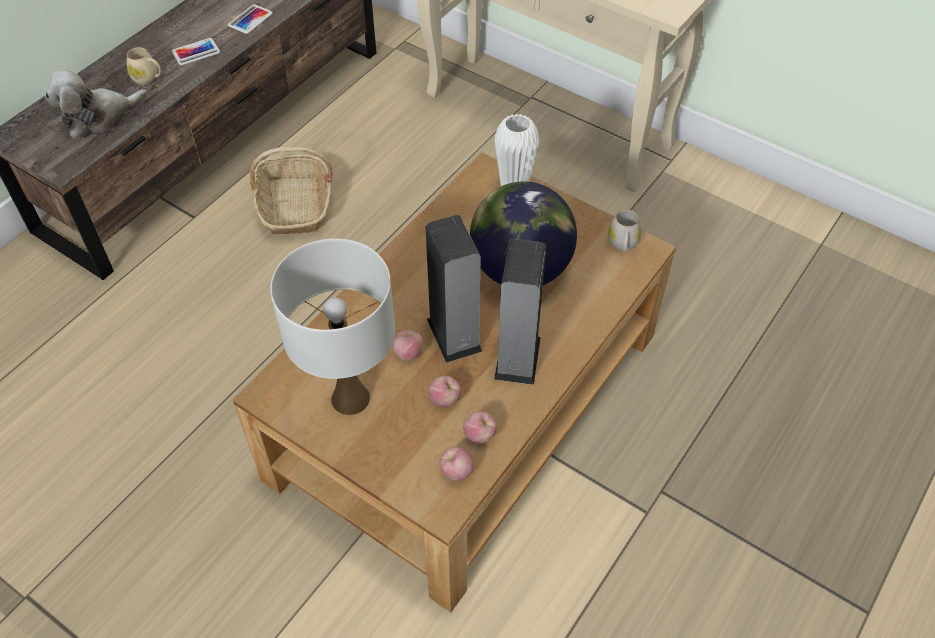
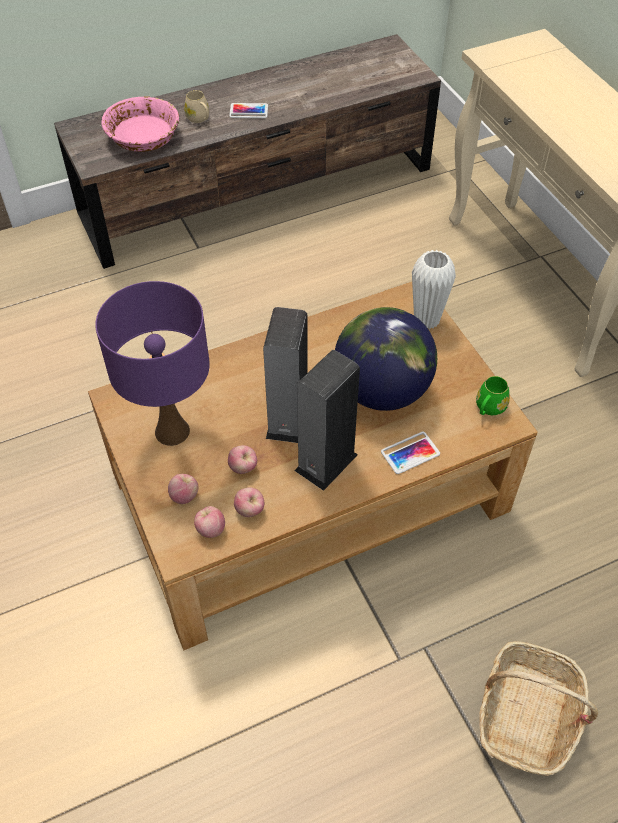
camera: 30 degrees right, 0 degrees up
plush toy [45,69,148,139] -> pink bowl [101,96,179,152]
phone [228,4,273,34] -> phone moved to [381,432,440,474]
basket [250,147,333,235] -> basket moved to [479,641,598,776]
white table lamp [270,238,395,415] -> purple table lamp [95,281,210,446]
apple [393,330,423,361] -> apple moved to [168,474,198,504]
white mug [608,210,641,252] -> green mug [476,376,510,415]

